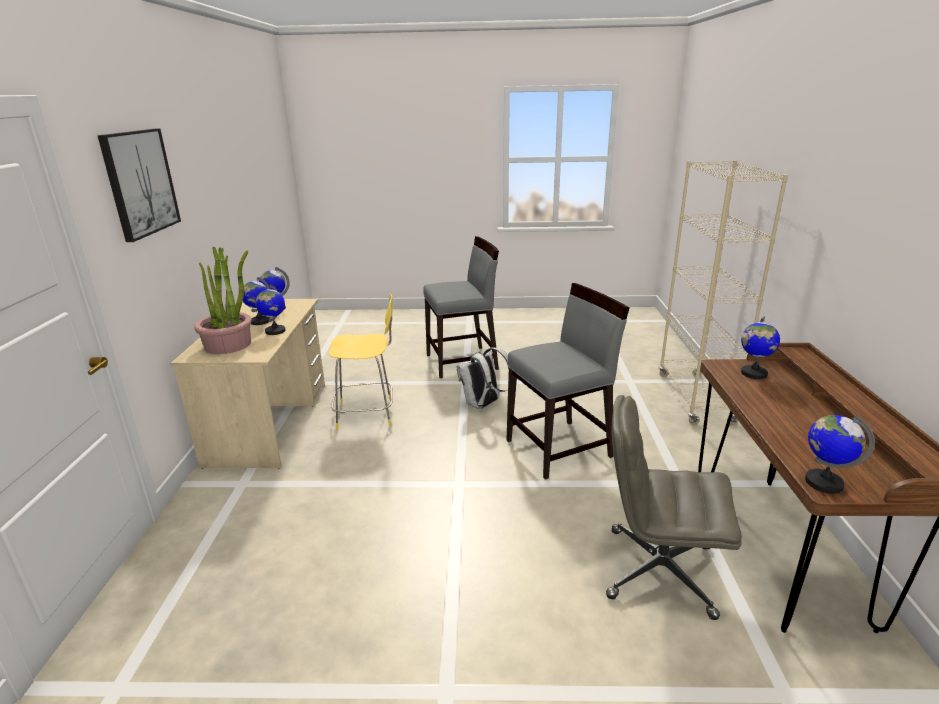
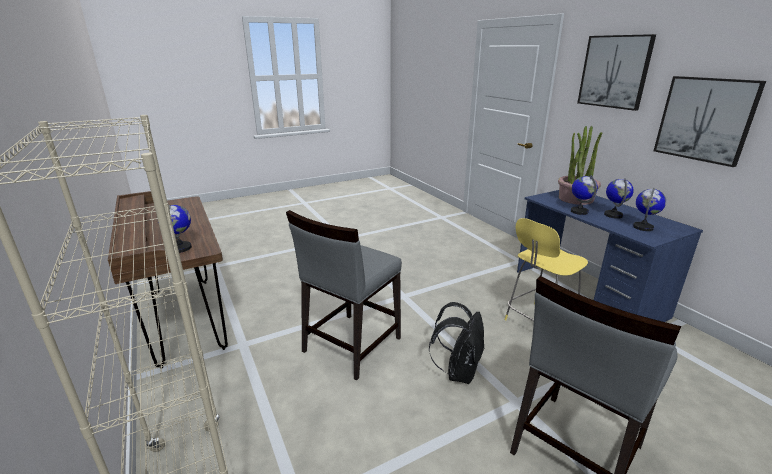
camera: 150 degrees right, 0 degrees up
beige desk [170,299,325,469] -> blue desk [517,190,703,322]
white backpack [457,348,509,409] -> black backpack [429,302,485,384]
grey office chair [606,395,742,620] -> none
globe [805,415,875,494] -> none
none -> picture [654,76,766,167]

